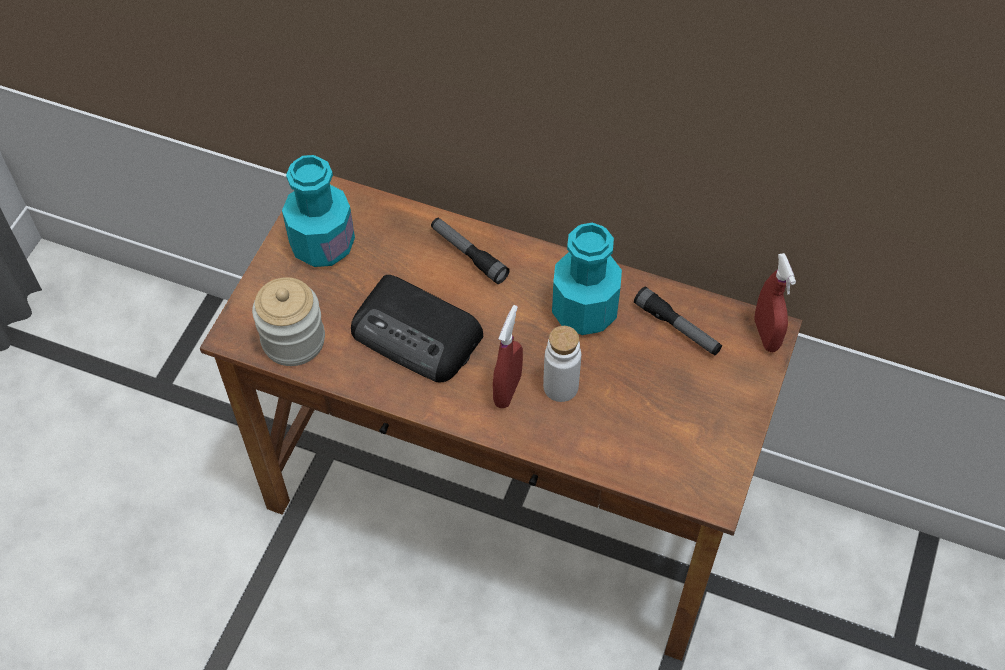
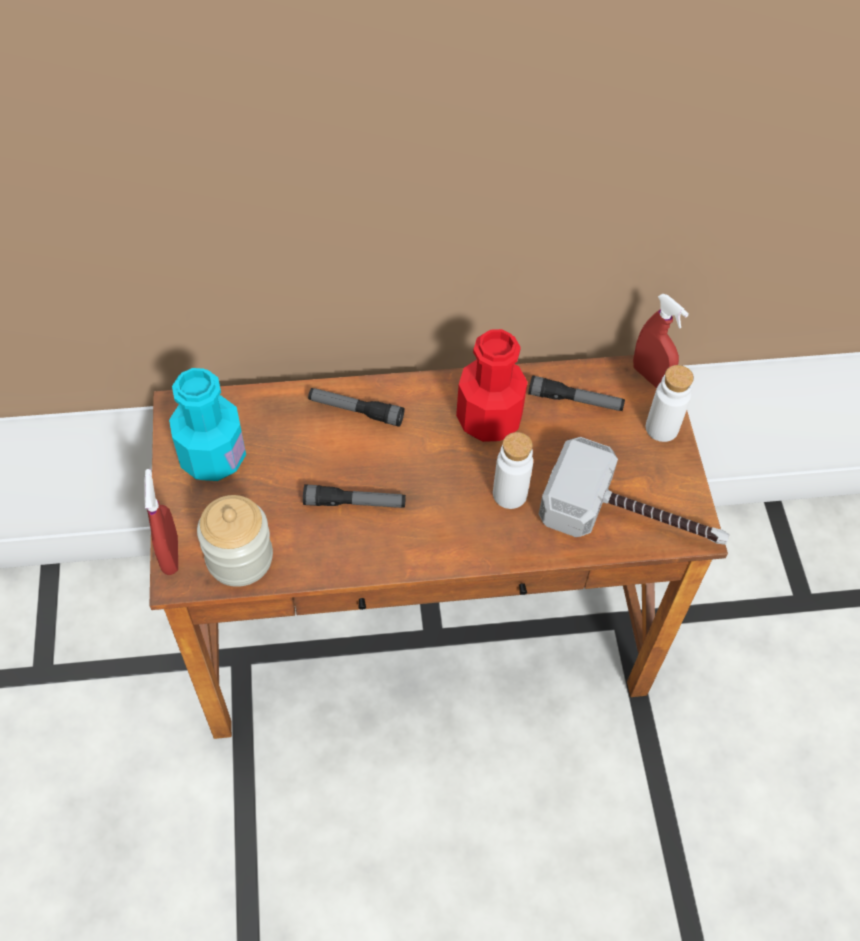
camera: 30 degrees left, 0 degrees up
radio [351,275,483,382] -> flashlight [303,484,406,508]
red spray bottle [493,305,523,408] -> red spray bottle moved to [144,469,178,575]
turquoise bottle [552,223,622,335] -> red bottle [456,329,527,442]
none -> hammer [539,437,729,545]
none -> white bottle [646,365,694,442]

